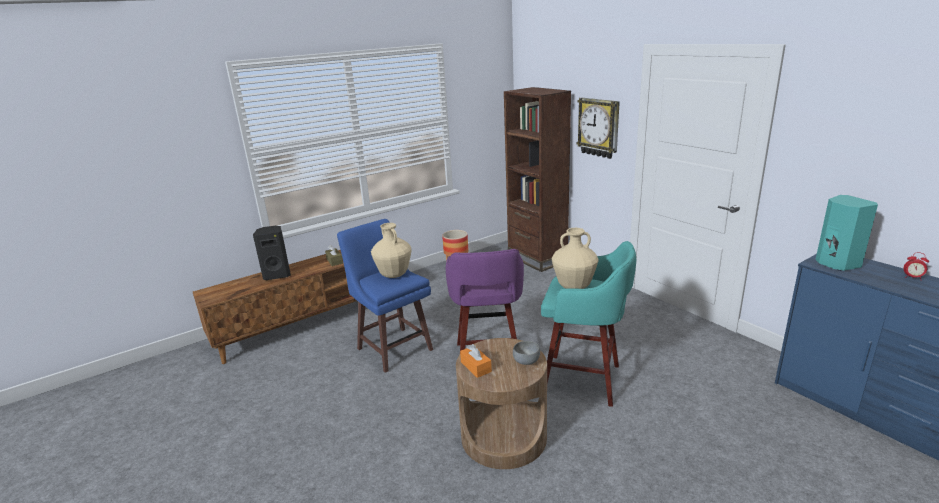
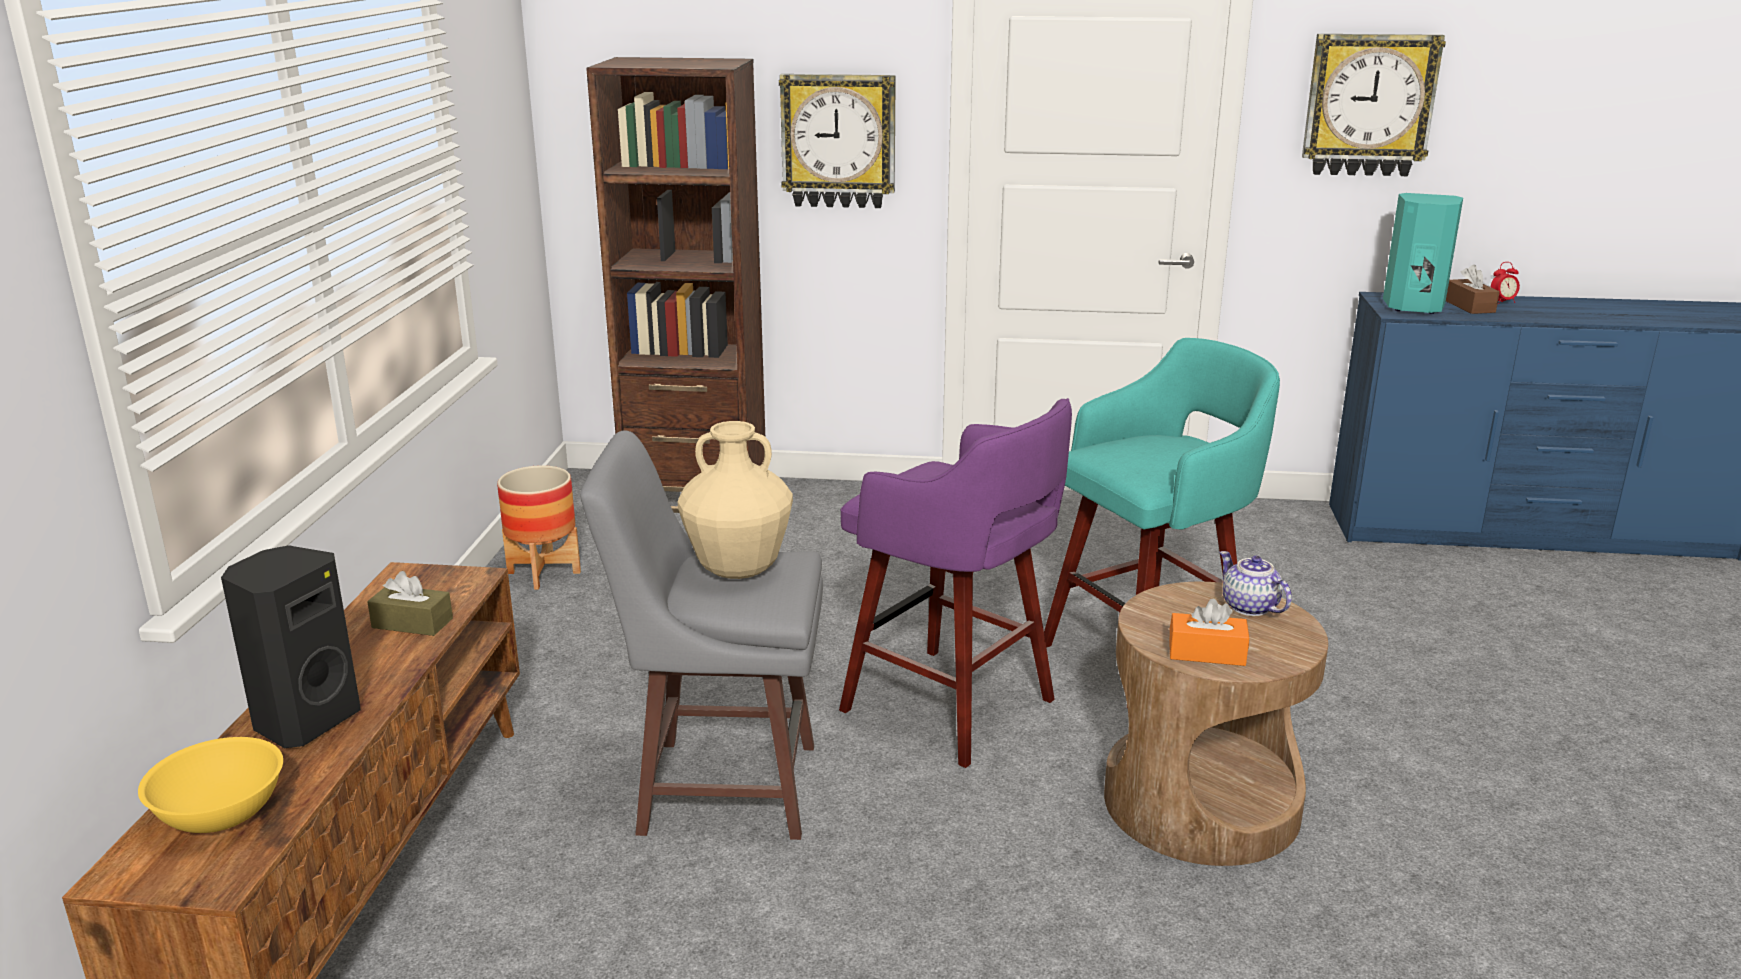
camera: 50 degrees left, 0 degrees up
blue stool [337,219,433,373] -> grey stool [580,431,823,840]
grey bowl [513,341,540,365] -> teapot [1219,551,1292,616]
beige vase [552,228,599,289] -> none
none -> yellow bowl [138,737,283,833]
none -> wall clock [1302,34,1446,176]
none -> brown tissue box [1446,265,1500,314]

